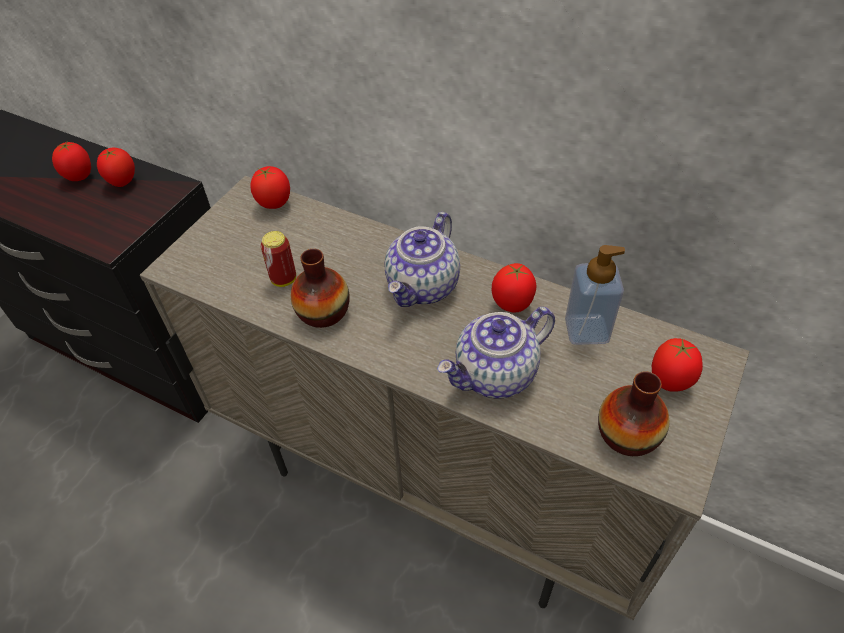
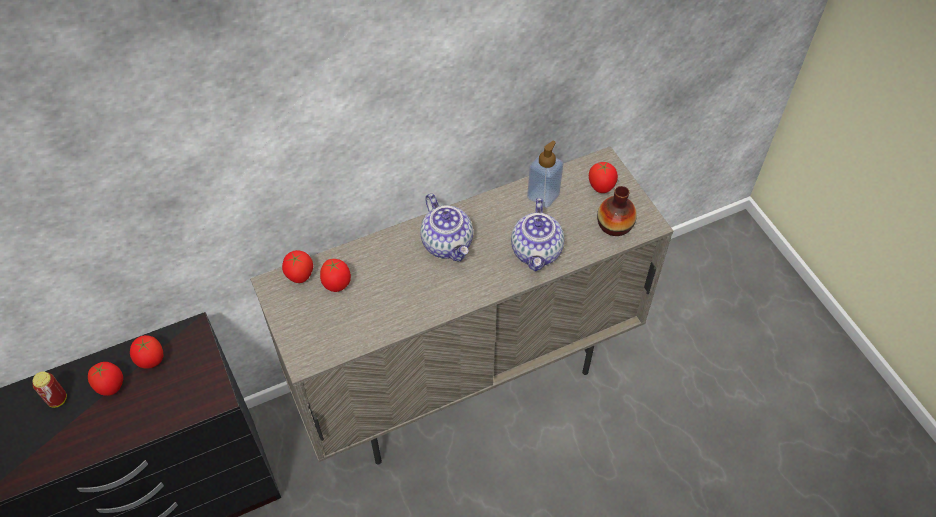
camera: 55 degrees left, 5 degrees up
can [261,231,296,287] -> can moved to [32,372,67,408]
vase [291,249,350,328] -> none
tomato [491,263,536,312] -> tomato moved to [320,258,351,292]

